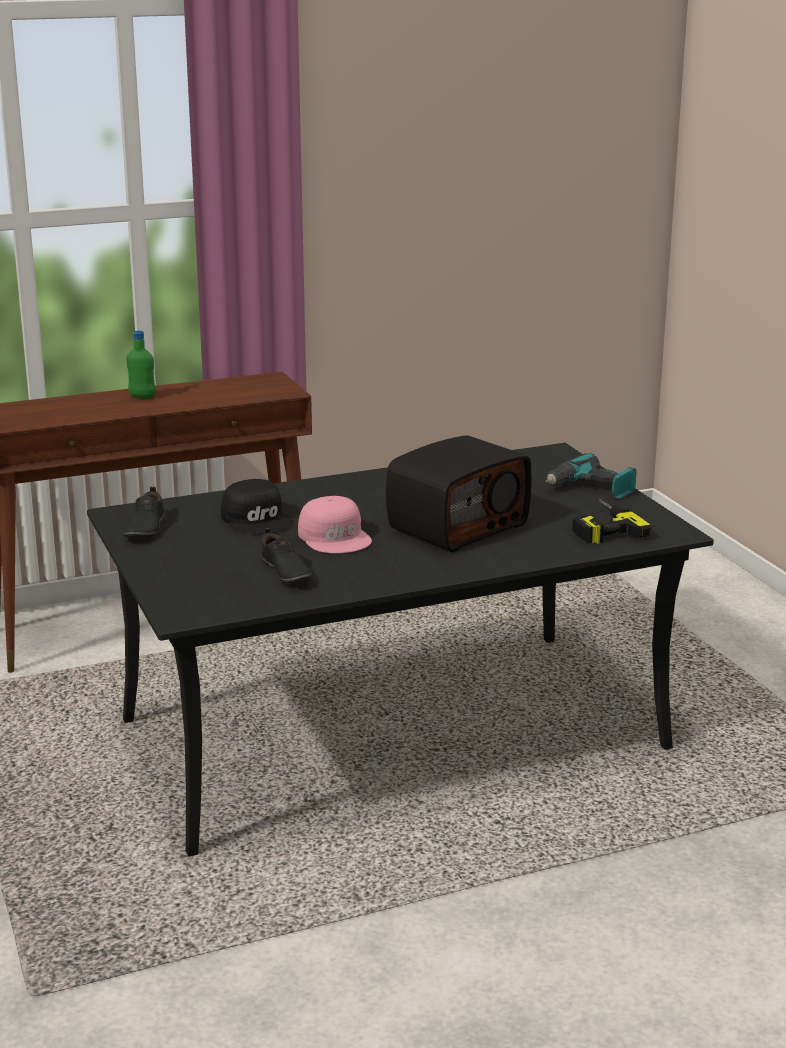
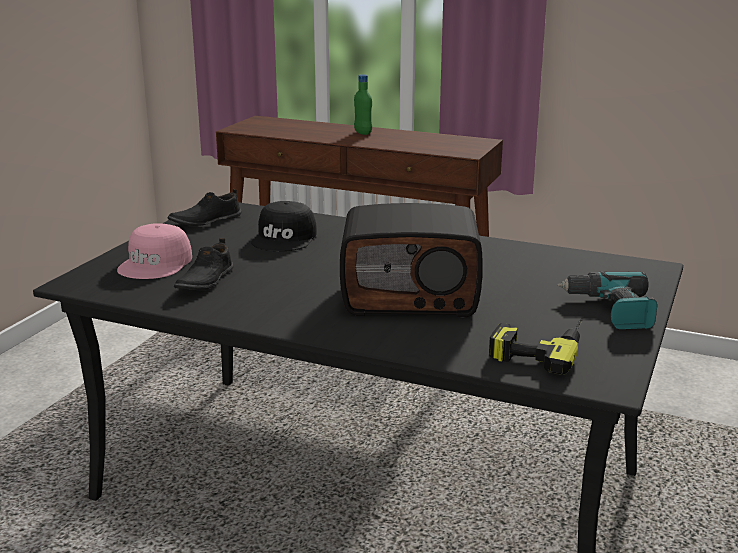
camera: 45 degrees right, 0 degrees up
pink cap [298,496,372,553] -> pink cap moved to [117,223,192,279]

